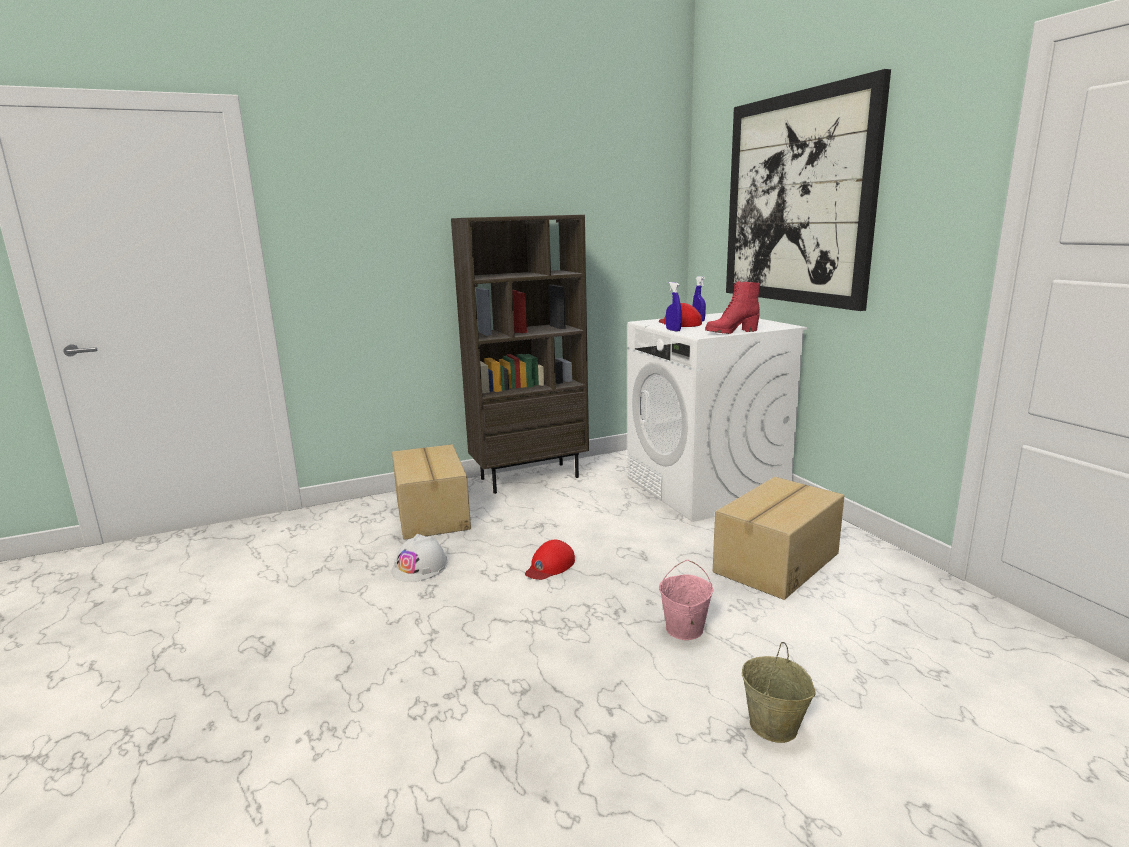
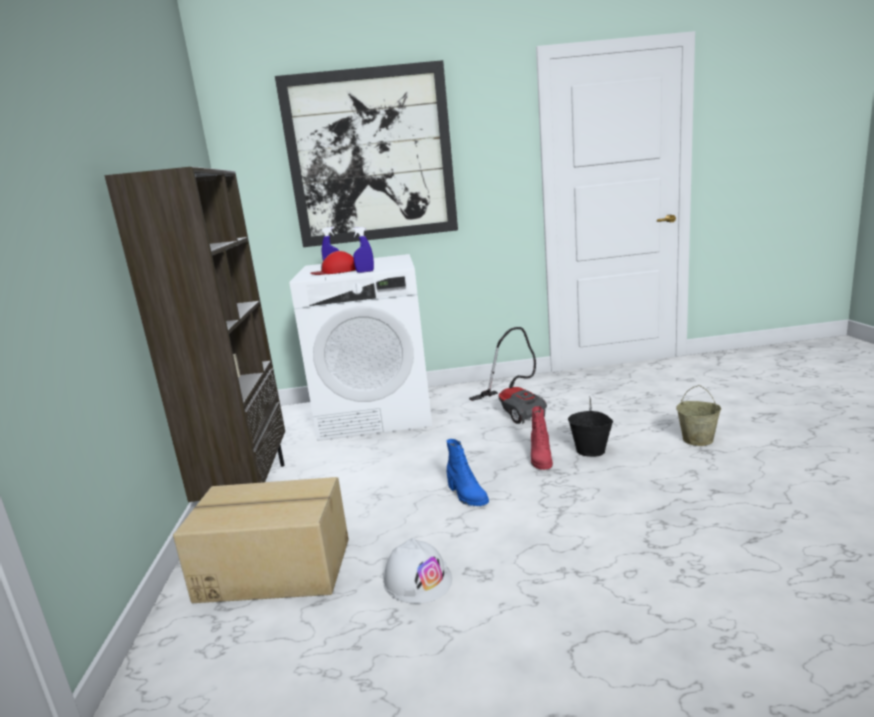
camera: 70 degrees left, 0 degrees up
red cap [525,539,575,580] -> blue boot [446,439,489,506]
pink bucket [659,560,713,640] -> black bucket [568,398,613,457]
red boot [705,281,760,334] -> red boot moved to [531,406,553,470]
cardboard box [713,477,844,600] -> vacuum cleaner [469,327,547,424]

